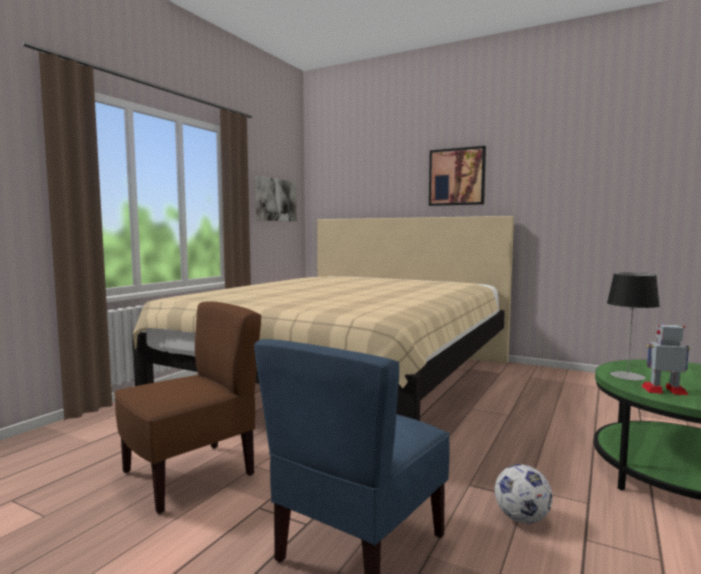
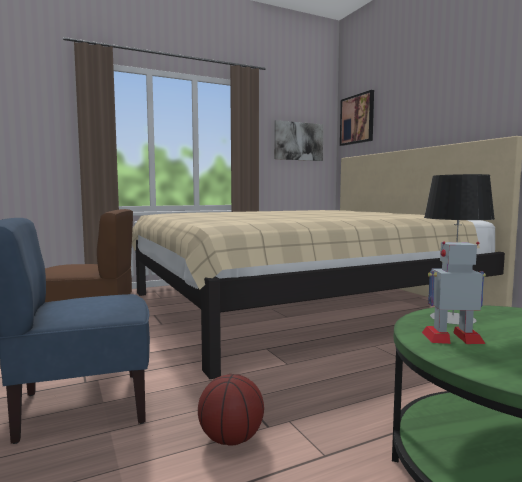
camera: 35 degrees right, 0 degrees up
picture [429,146,486,206] -> picture moved to [340,90,374,146]
football [495,464,553,524] -> basketball [198,374,264,446]
toy robot [642,324,690,395] -> toy robot turned 45 degrees counterclockwise [421,241,486,344]

